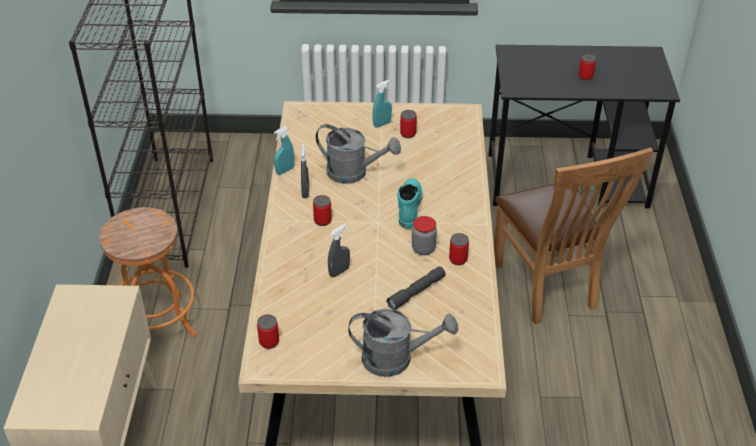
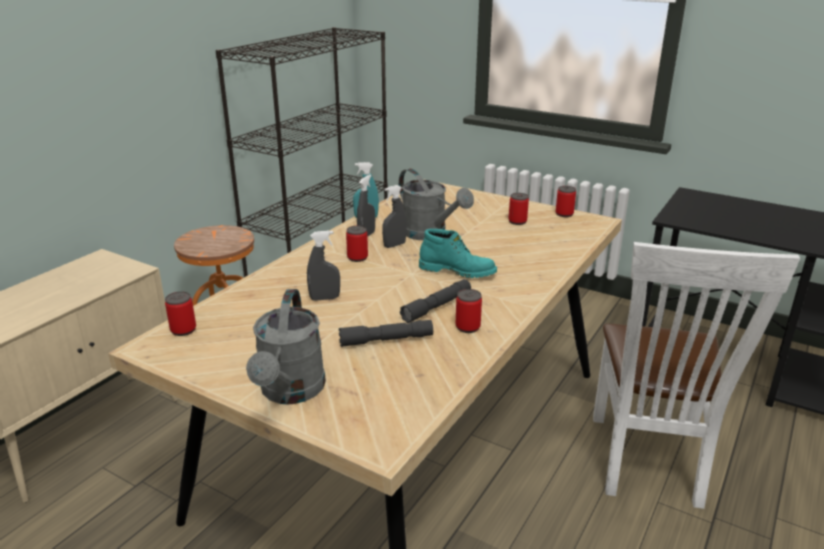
camera: 30 degrees right, 15 degrees down
grey watering can [348,309,458,377] -> grey watering can turned 60 degrees clockwise [246,289,326,404]
turquoise spray bottle [373,80,392,128] -> none
turquoise boot [397,178,423,229] -> turquoise boot turned 75 degrees clockwise [419,229,497,278]
jar [412,216,437,255] -> grey flashlight [400,279,471,323]
brown chair [494,147,653,324] -> white chair [593,242,800,509]
can [578,54,596,80] -> can moved to [555,186,576,217]
none -> grey spray bottle [382,185,407,248]

